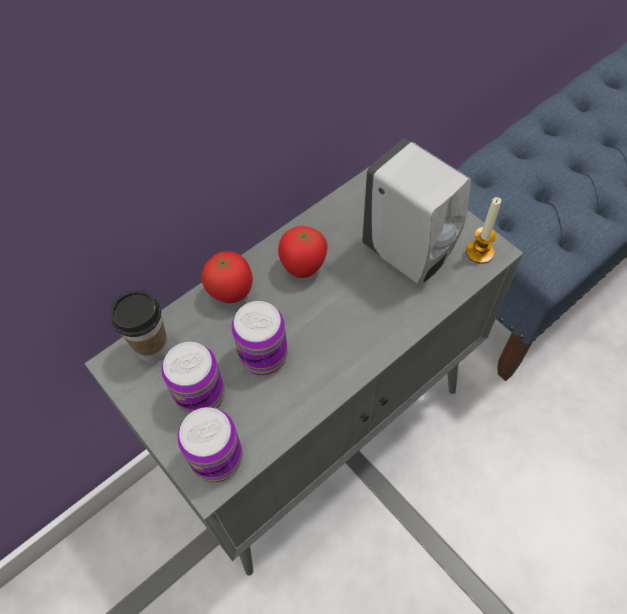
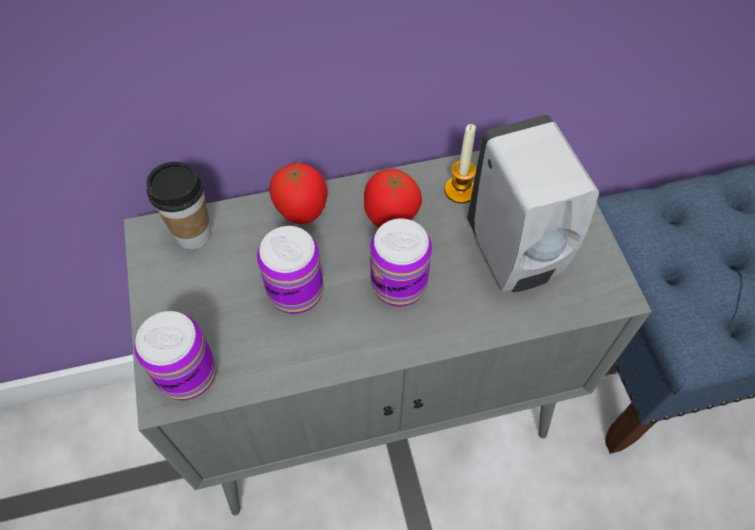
camera: 25 degrees right, 0 degrees up
can [161,342,224,414] -> can moved to [370,219,432,307]
candle [466,197,501,264] -> candle moved to [444,124,476,203]

